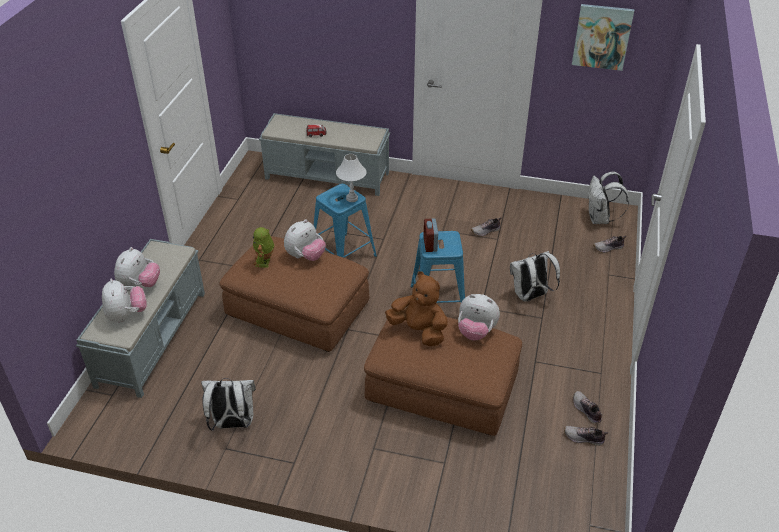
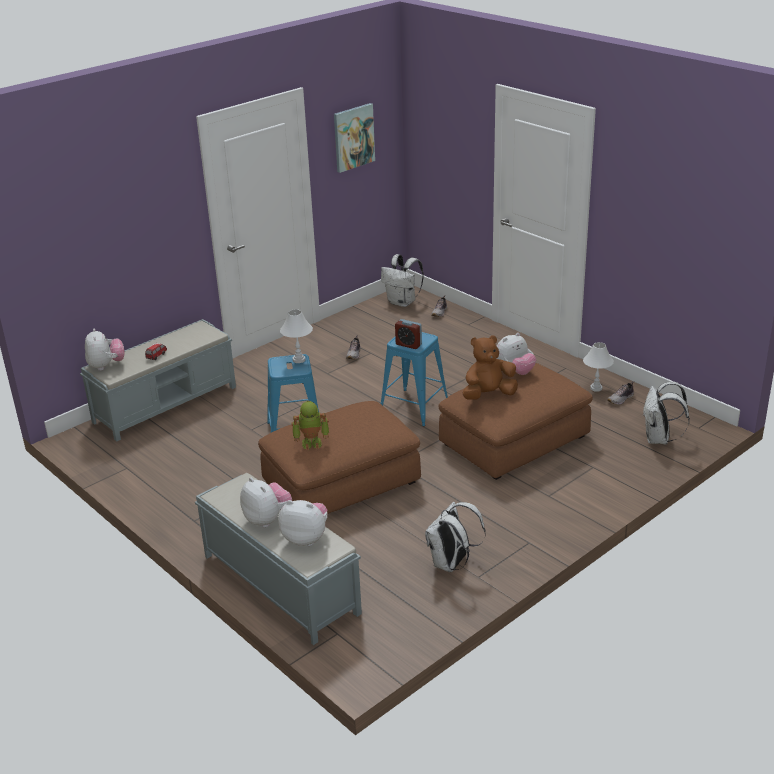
camera: 55 degrees left, 10 degrees down
toy robot [253,227,274,268] -> toy robot turned 45 degrees counterclockwise [291,401,329,450]
plush toy [284,219,326,261] -> plush toy moved to [85,328,124,371]
white backpack [510,251,560,302] -> white backpack moved to [643,382,690,444]
shoe [573,391,602,424] -> white table lamp [583,342,614,392]

